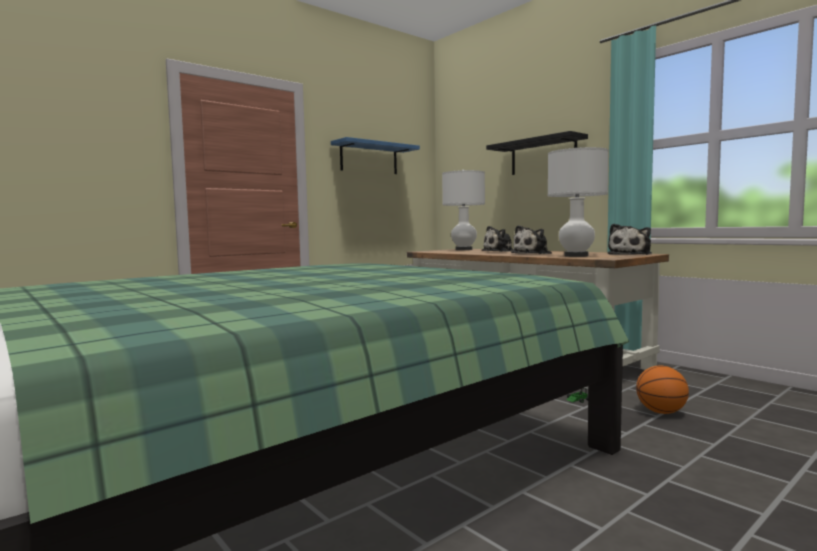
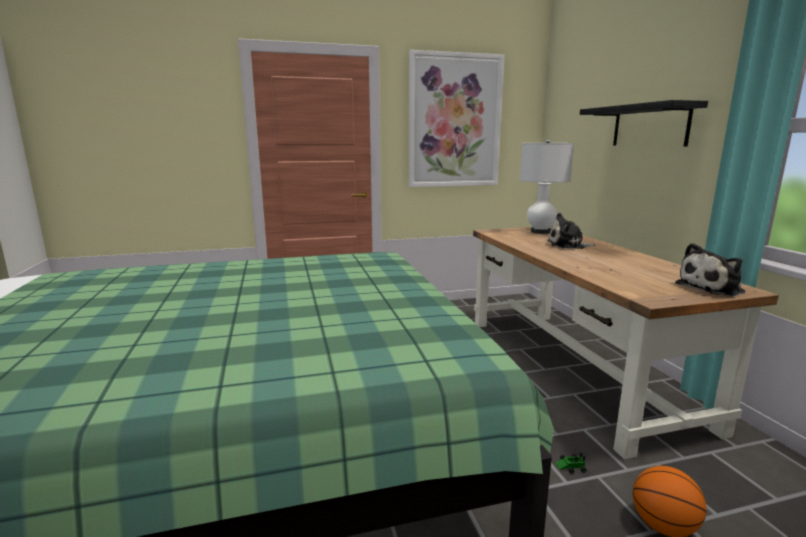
camera: 25 degrees right, 10 degrees up
blue shelf [331,137,420,174] -> picture [409,50,505,187]
plush toy [511,225,552,254] -> none
white table lamp [548,147,608,257] -> none

